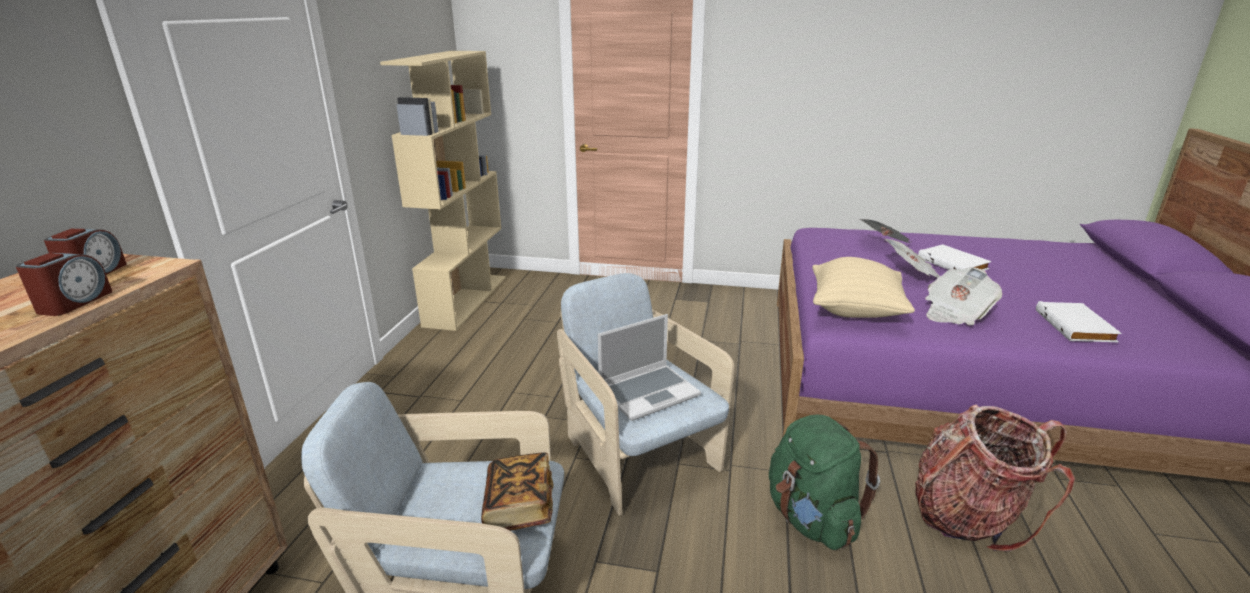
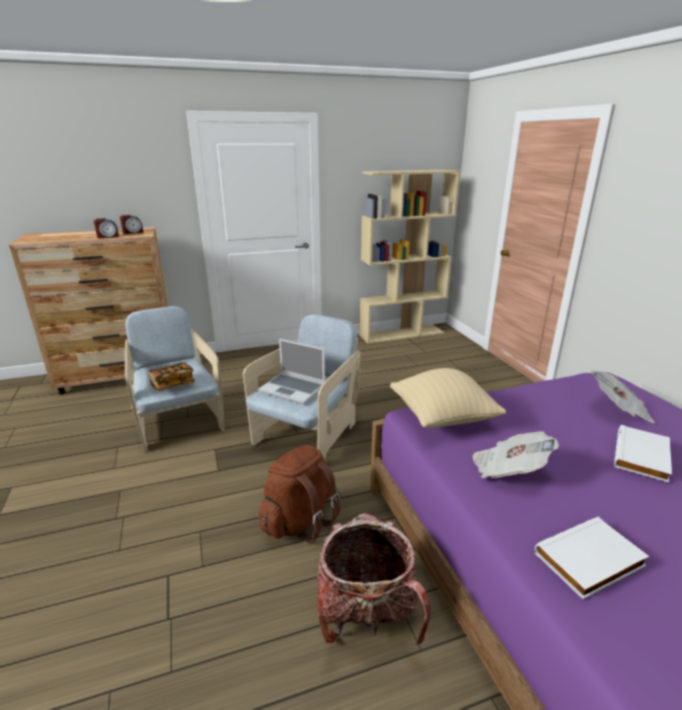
camera: 60 degrees right, 0 degrees up
green backpack [769,415,880,550] -> brown backpack [259,445,340,543]
newspaper [885,239,940,278] -> none

